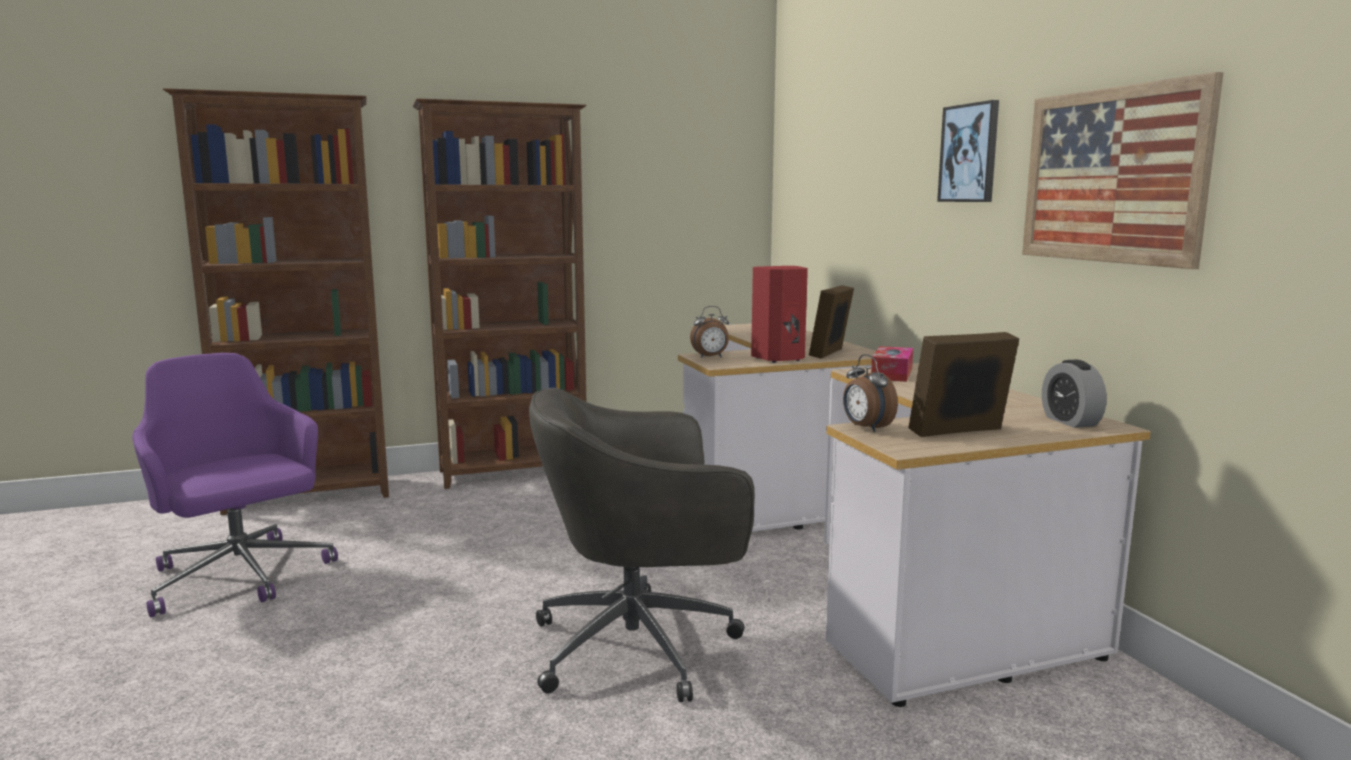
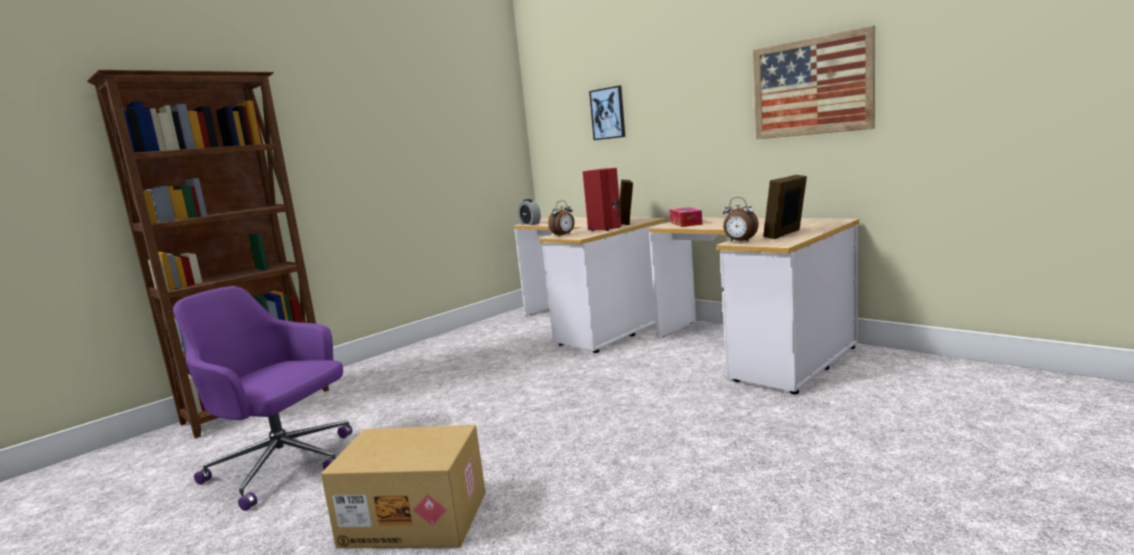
camera: 25 degrees left, 0 degrees up
brown bookcase [412,98,586,489] -> none
grey office chair [529,388,755,702] -> none
picture [937,100,999,202] -> picture moved to [589,86,625,140]
alarm clock [1042,360,1107,428] -> alarm clock moved to [518,199,541,225]
none -> cardboard box [321,425,486,548]

